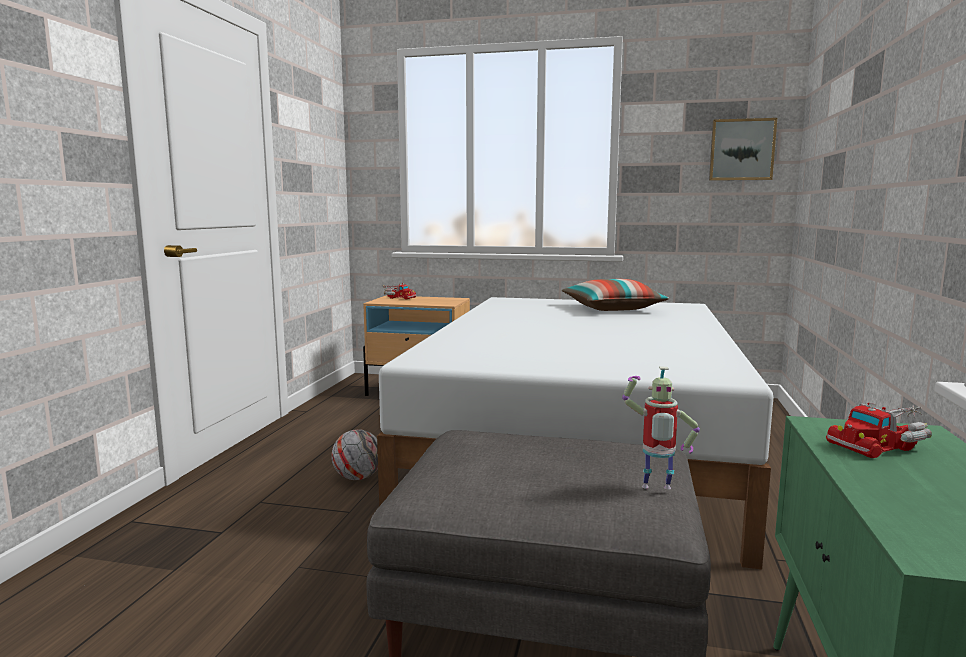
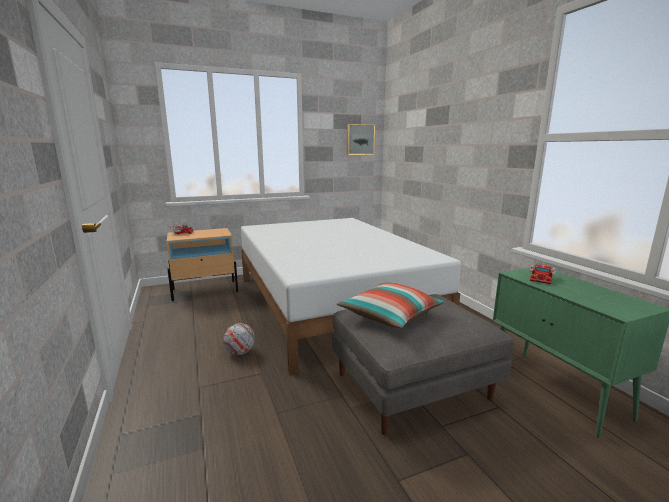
camera: 35 degrees left, 5 degrees up
pillow [562,279,669,311] -> pillow moved to [337,282,444,328]
toy robot [622,367,700,490] -> none

